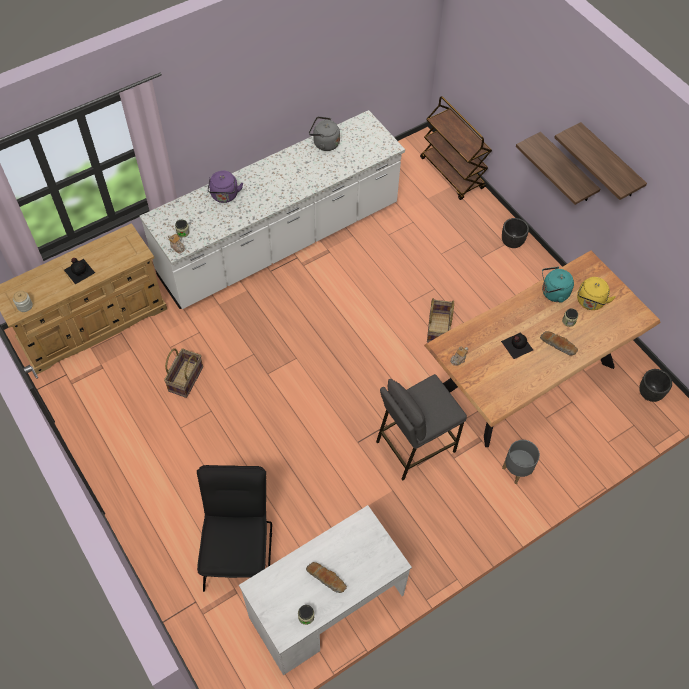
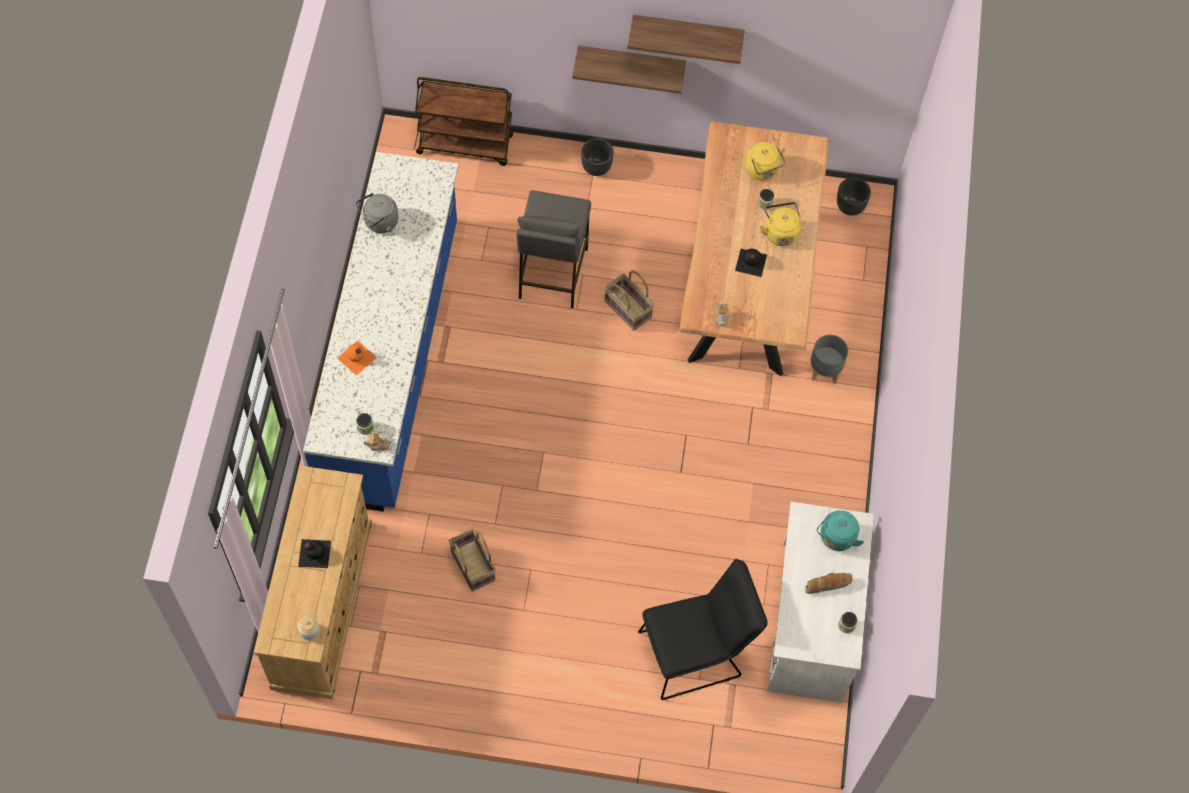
camera: 50 degrees left, 5 degrees up
white counter [140,110,405,309] -> blue counter [303,152,459,512]
black chair [197,465,272,592] -> black chair turned 120 degrees clockwise [638,559,768,700]
purple kettle [208,171,243,203] -> orange bottle [337,340,377,375]
grey stool [376,374,467,481] -> grey stool moved to [517,190,591,308]
bread [540,331,578,355] -> yellow kettle [760,202,801,246]
turquoise kettle [542,267,574,303] -> turquoise kettle moved to [817,510,864,551]

